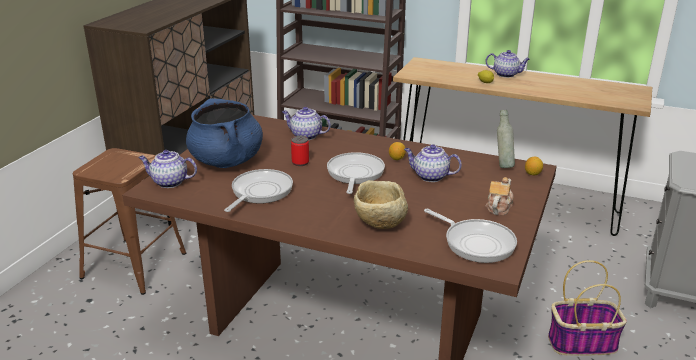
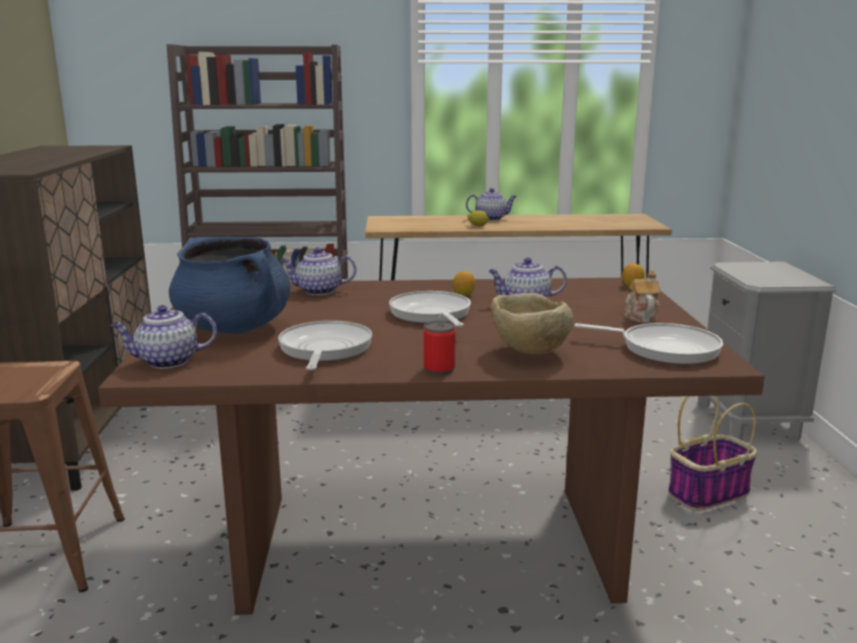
camera: 25 degrees left, 10 degrees down
can [291,136,309,166] -> can moved to [424,321,456,375]
grey bottle [497,110,515,168] -> none

